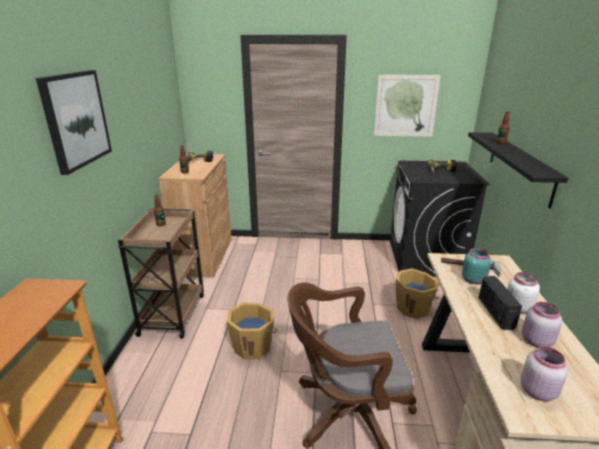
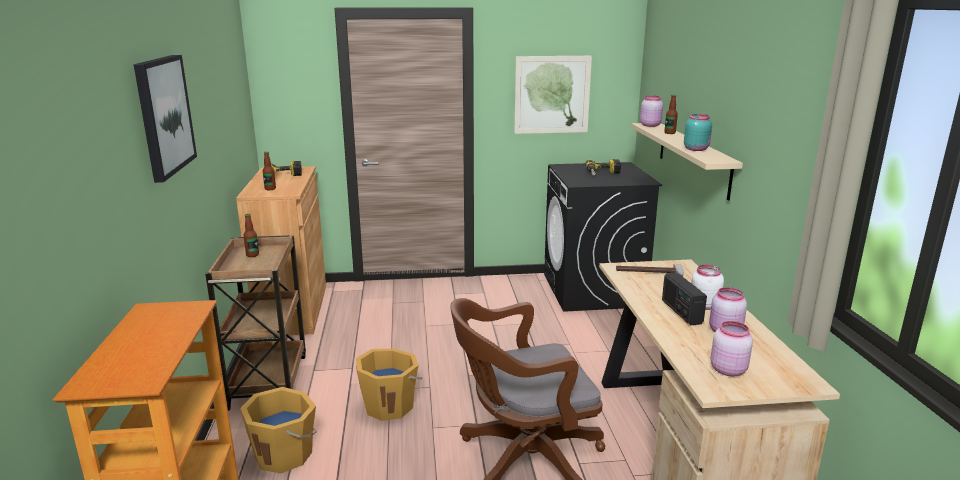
camera: 10 degrees left, 5 degrees down
orange bucket [396,268,439,319] -> orange bucket moved to [240,387,317,474]
turquoise jar [462,248,491,284] -> turquoise jar moved to [684,114,712,151]
black shelf [468,132,568,209] -> beige shelf [631,123,743,200]
none -> pink jar [640,96,663,127]

